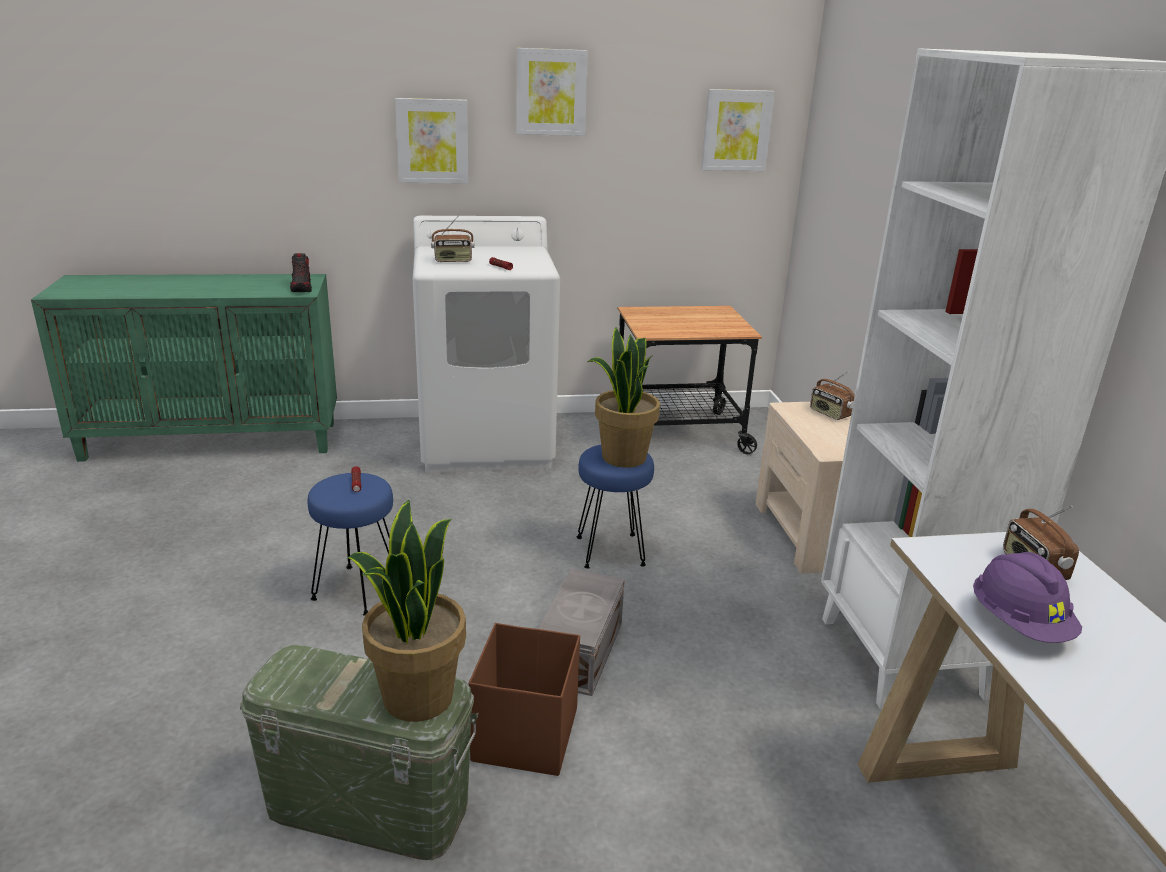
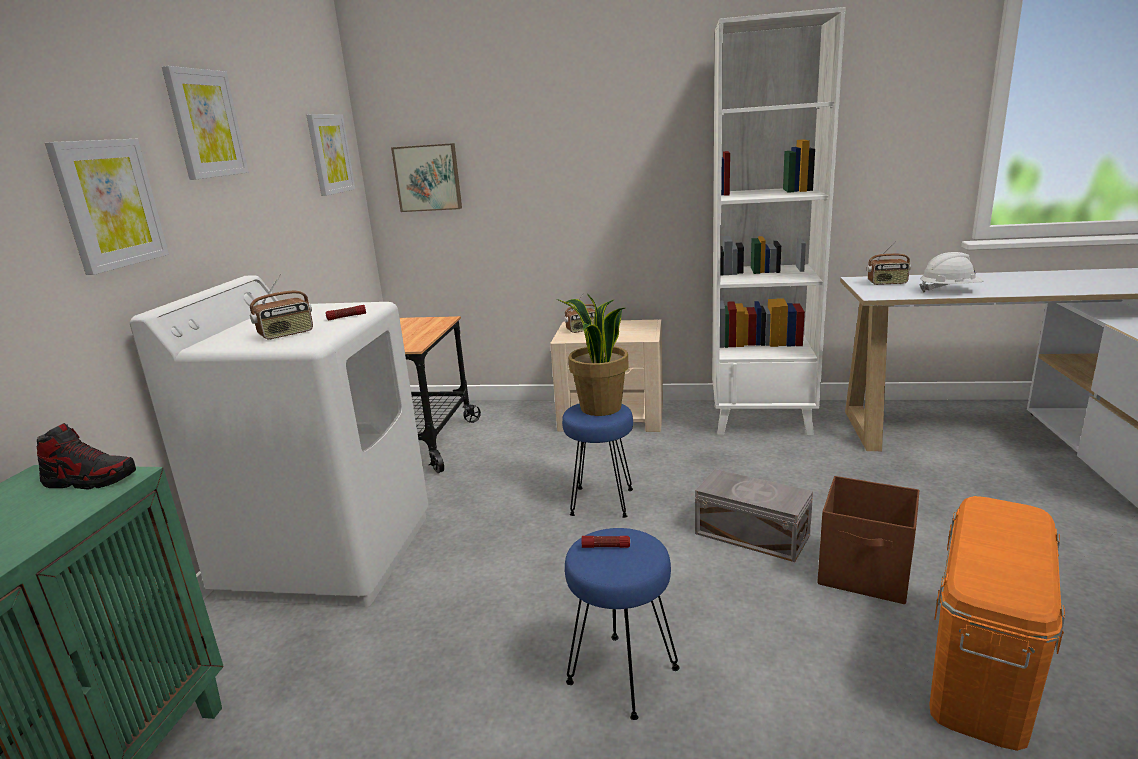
camera: 70 degrees left, 5 degrees down
green storage box [240,645,478,860] -> orange storage box [929,496,1065,751]
potted plant [347,500,466,722] -> none
radio [431,215,474,262] -> radio turned 45 degrees clockwise [250,274,313,340]
purple hard hat [973,552,1082,643] -> white hard hat [919,252,983,293]
none -> picture [391,143,462,212]

